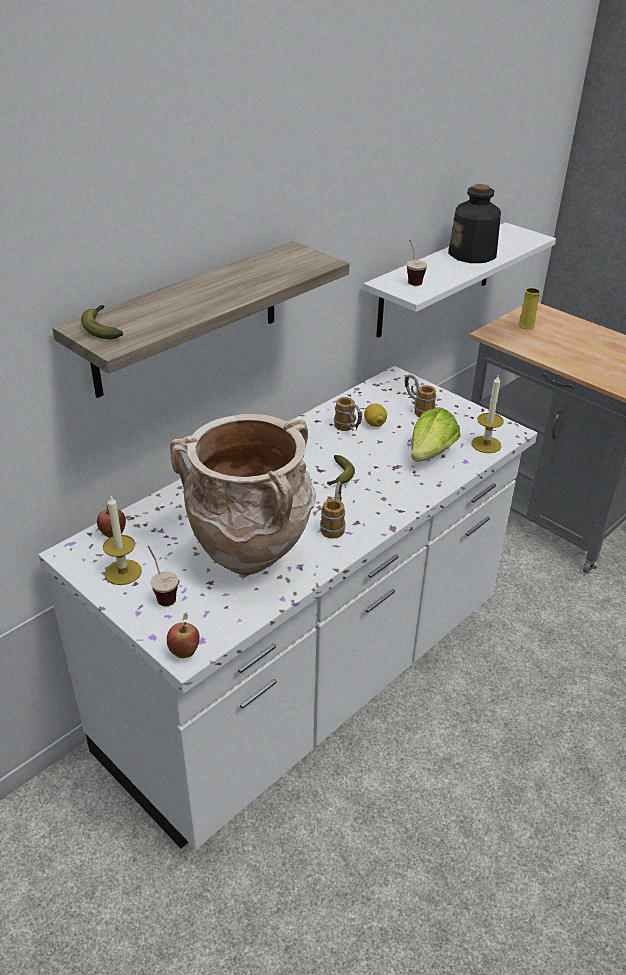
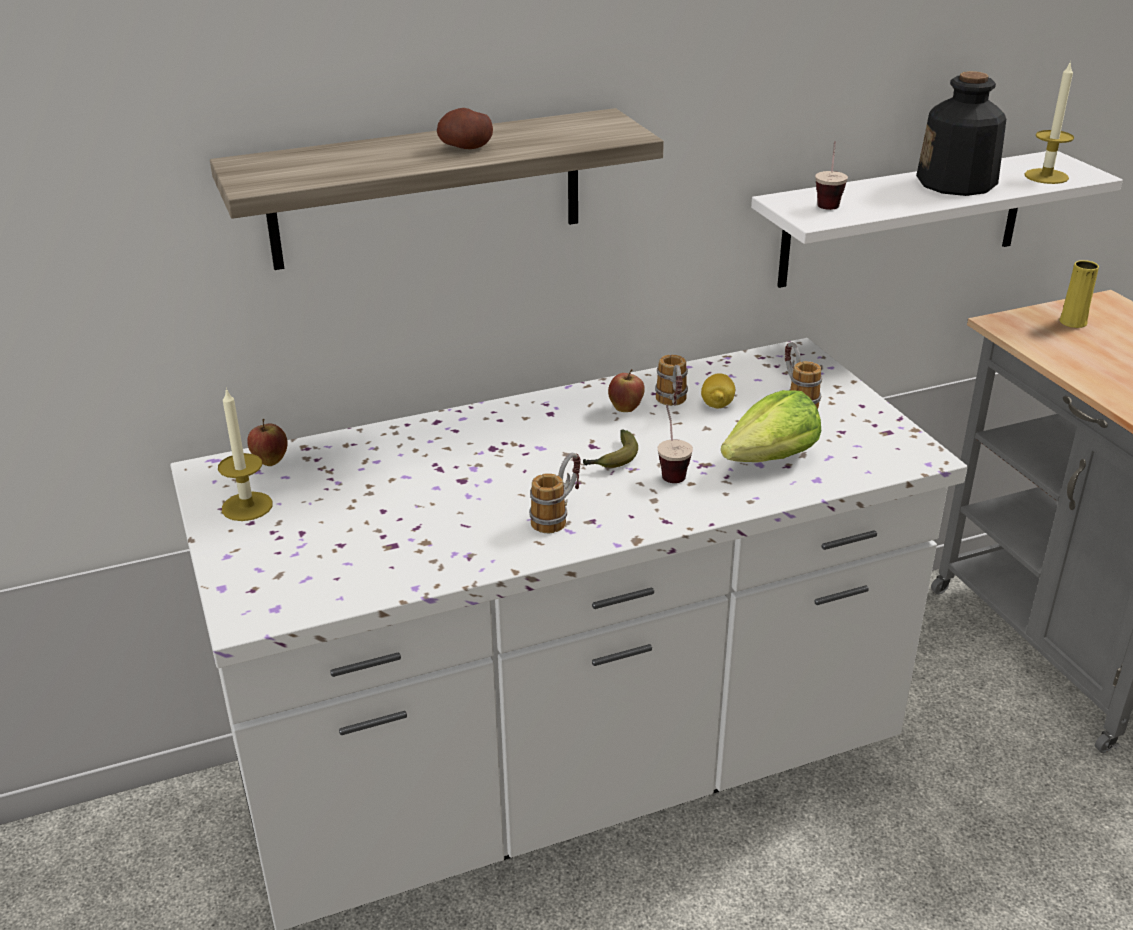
camera: 25 degrees right, 5 degrees down
banana [81,305,123,340] -> none
cup [148,546,178,606] -> cup moved to [658,404,693,483]
apple [167,622,200,658] -> apple moved to [608,369,645,412]
beige vase [170,414,316,575] -> none
candle [471,375,504,453] -> candle moved to [1024,61,1074,184]
none -> potato [437,108,493,149]

